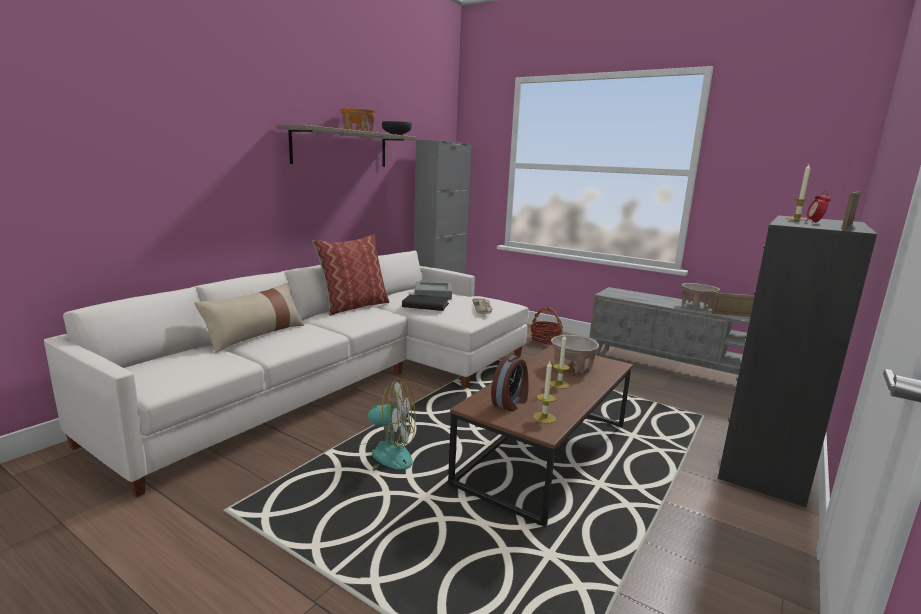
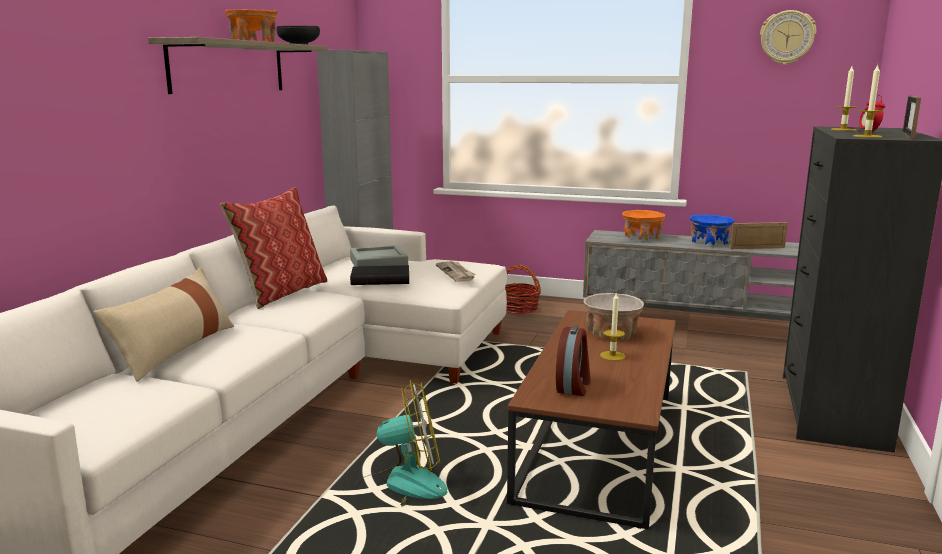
camera: 15 degrees left, 0 degrees up
candle [533,361,556,424] -> candle moved to [853,65,884,138]
beige bowl [682,283,720,309] -> blue bowl [690,214,734,245]
none -> orange bowl [622,210,665,240]
none -> wall clock [760,10,816,65]

